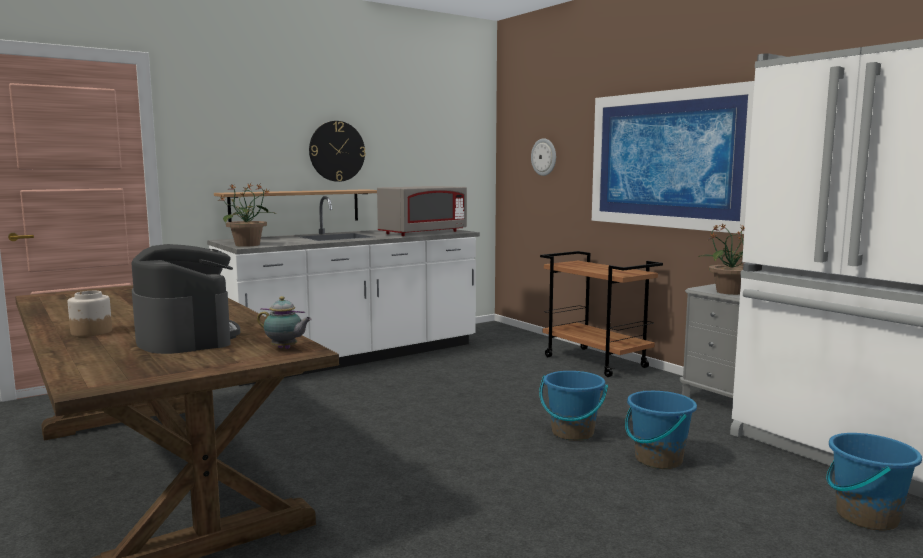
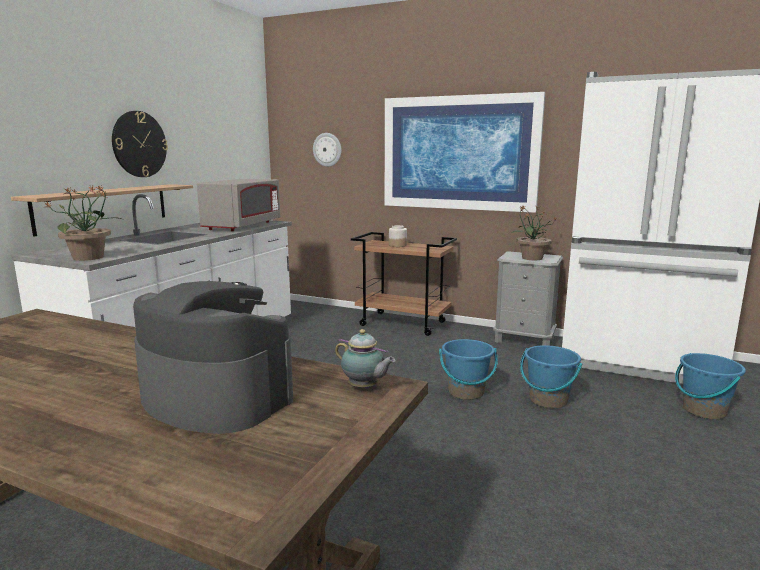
camera: 30 degrees left, 5 degrees up
jar [68,291,112,337] -> jar moved to [389,225,407,247]
teapot [257,296,312,349] -> teapot turned 45 degrees clockwise [335,329,396,389]

